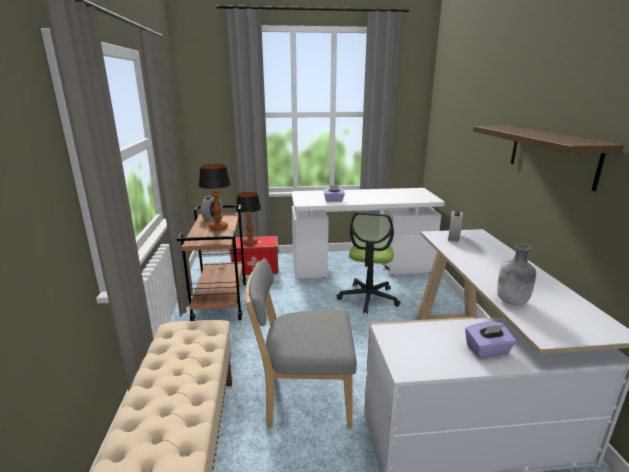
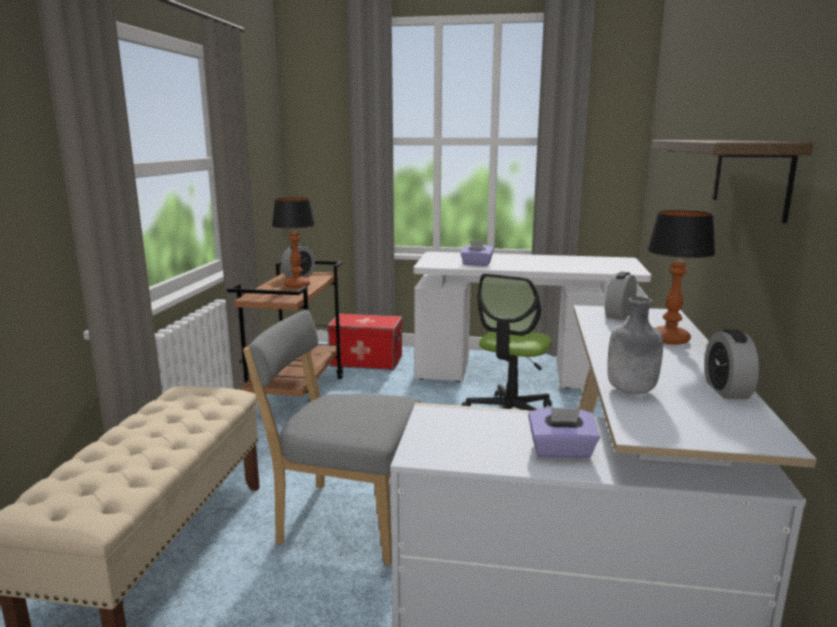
camera: 15 degrees right, 5 degrees down
table lamp [236,192,261,245] -> table lamp moved to [647,210,715,345]
none -> alarm clock [705,329,759,399]

